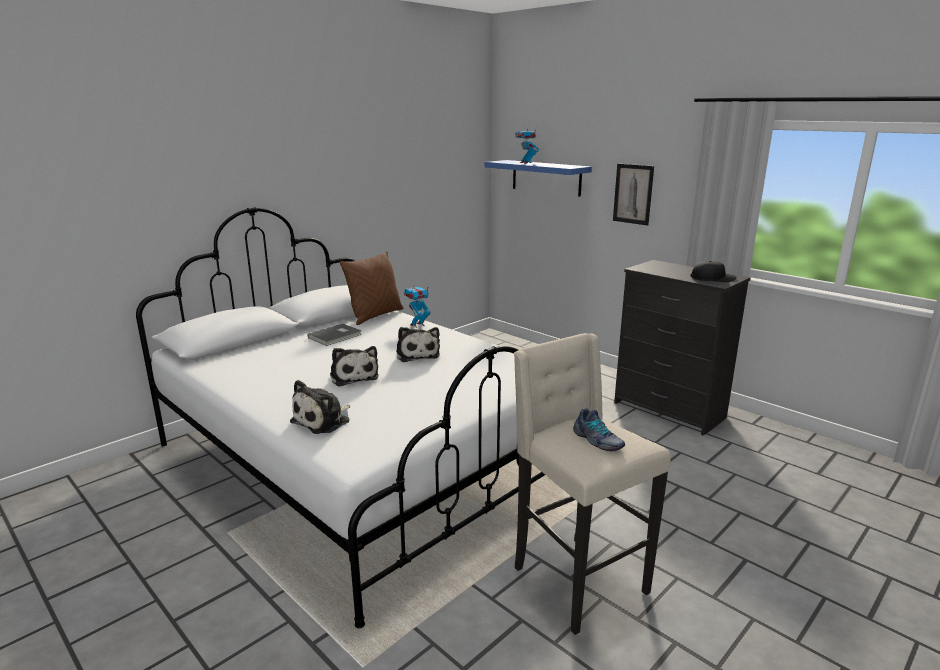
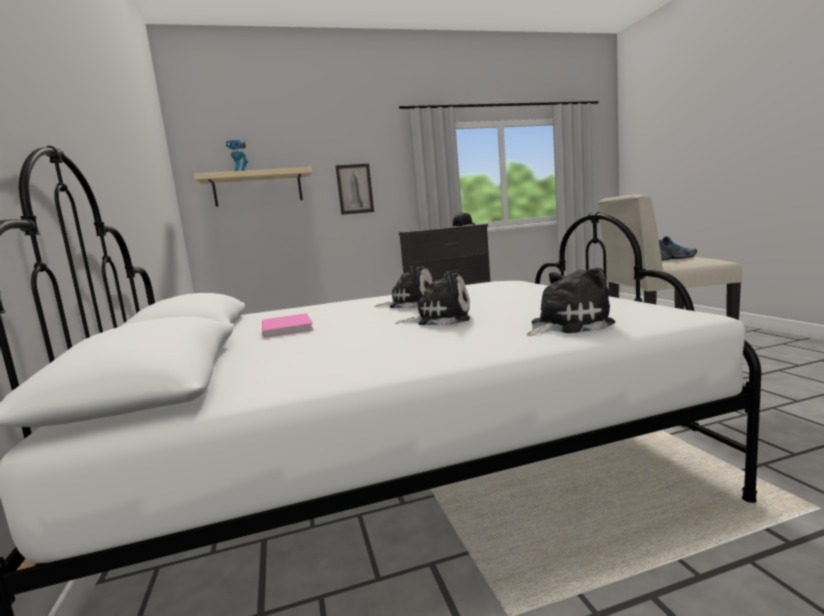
camera: 60 degrees left, 10 degrees down
plush toy [290,380,350,434] -> plush toy turned 90 degrees counterclockwise [527,267,615,336]
grey book [308,324,362,346] -> pink book [262,313,314,338]
brown pillow [340,252,404,325] -> none
toy robot [404,283,430,328] -> none
blue shelf [485,160,592,197] -> beige shelf [194,167,312,207]

